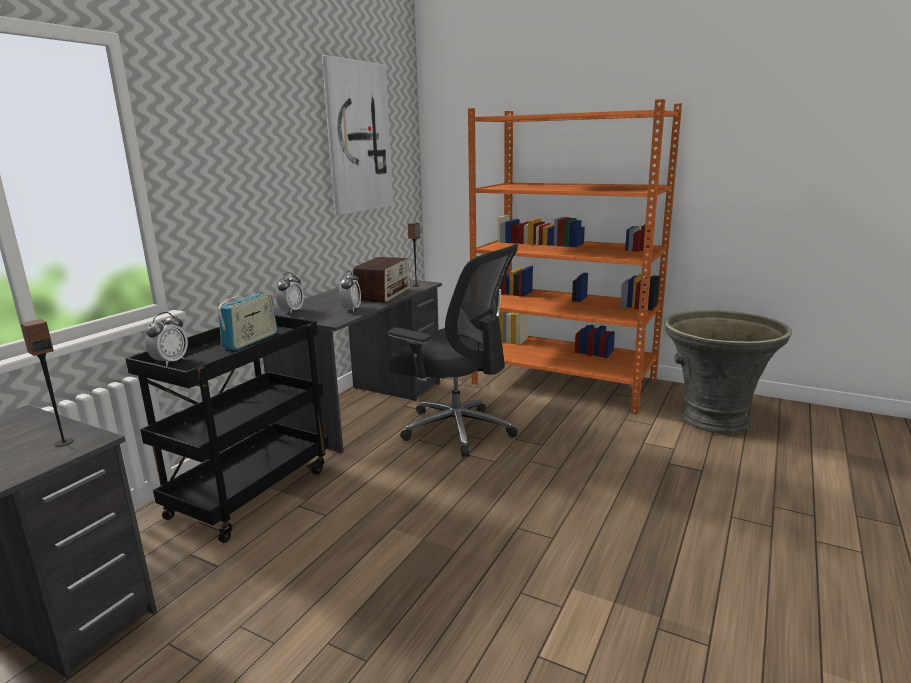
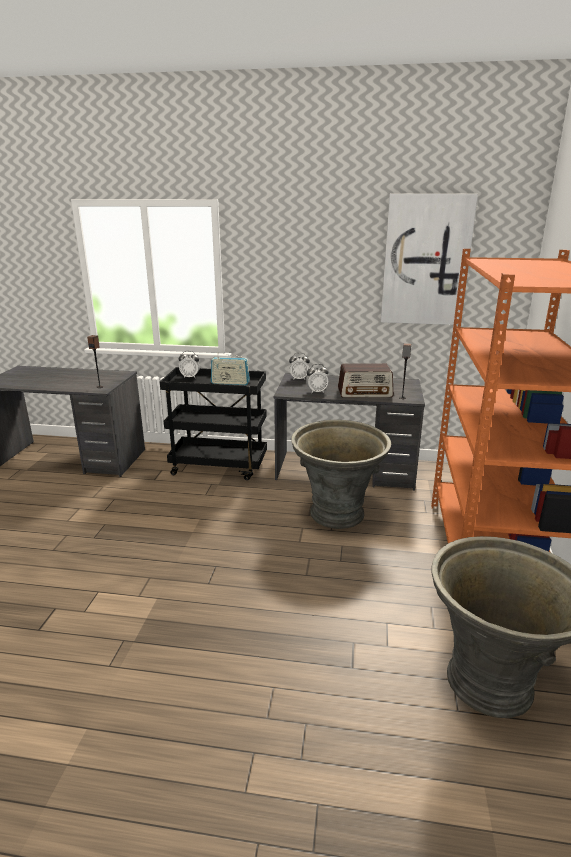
camera: 70 degrees right, 5 degrees up
office chair [388,243,518,457] -> grey planter [291,420,391,529]

